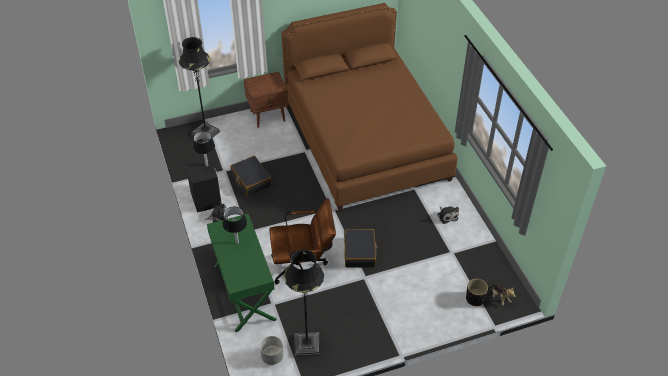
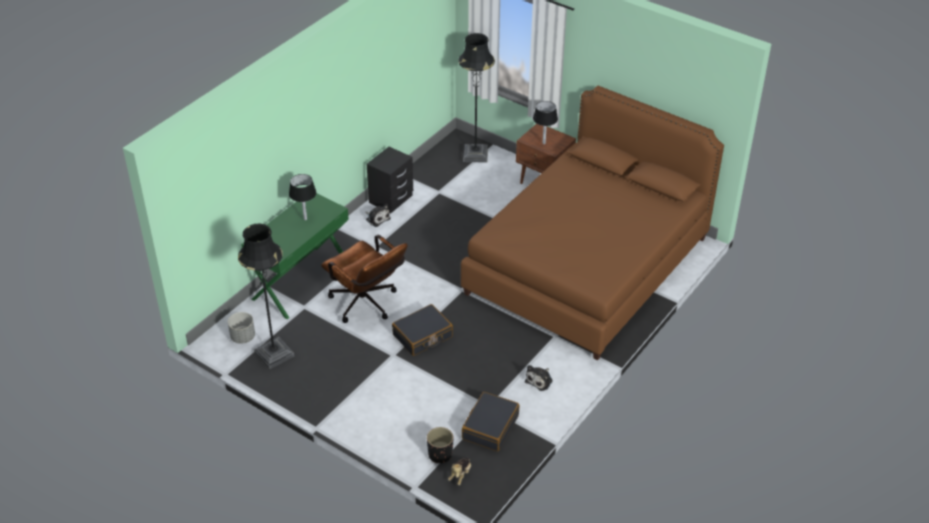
camera: 55 degrees right, 5 degrees down
black table lamp [193,131,215,166] -> black table lamp moved to [533,101,558,144]
black suitcase [230,156,272,196] -> black suitcase moved to [462,392,519,452]

